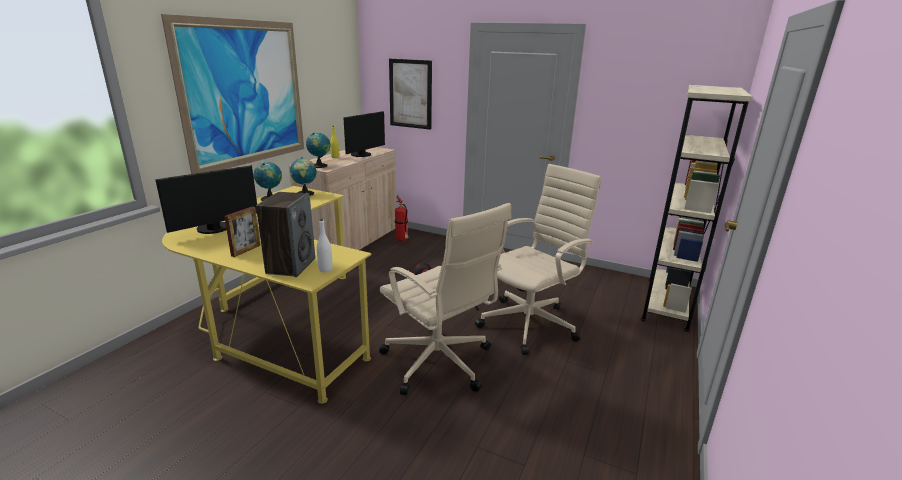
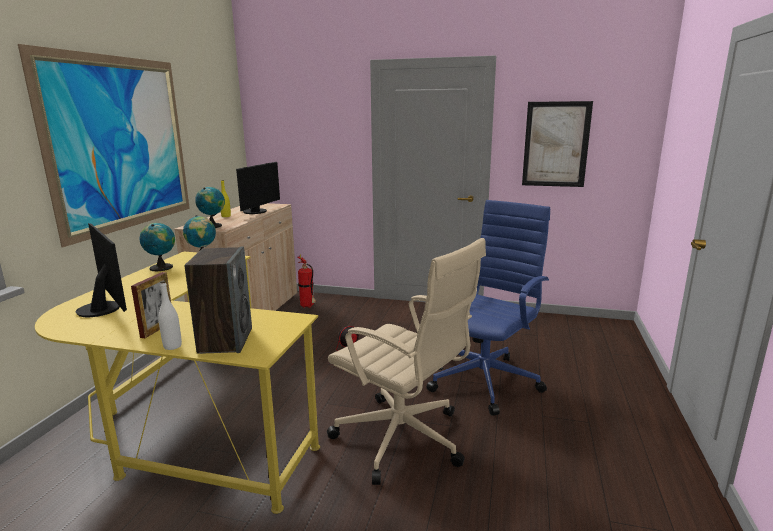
camera: 10 degrees left, 5 degrees down
monitor [155,165,257,234] -> monitor turned 75 degrees counterclockwise [76,223,127,317]
white bottle [317,219,333,272] -> white bottle moved to [158,281,182,350]
picture [389,59,432,130] -> picture moved to [522,101,593,187]
beige office chair [475,164,601,355] -> blue office chair [426,200,550,416]
beige bookcase [641,85,753,332] -> none

